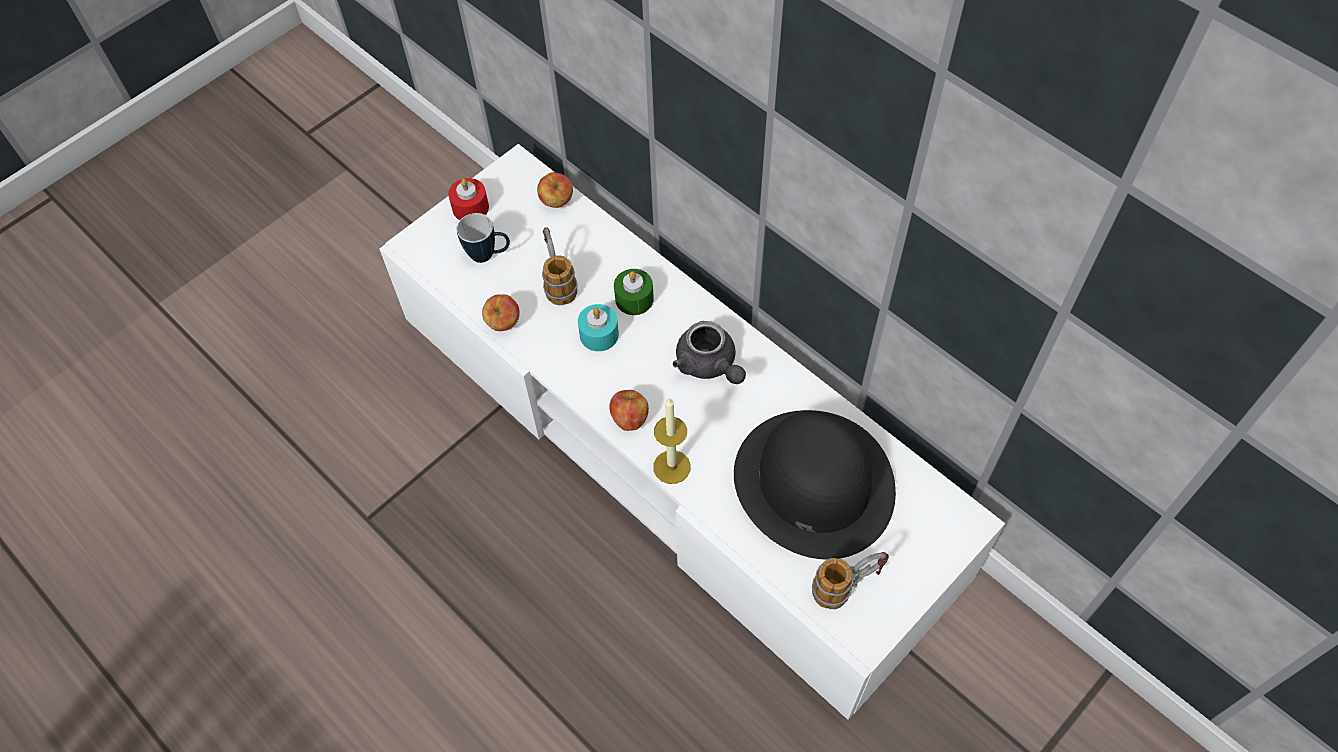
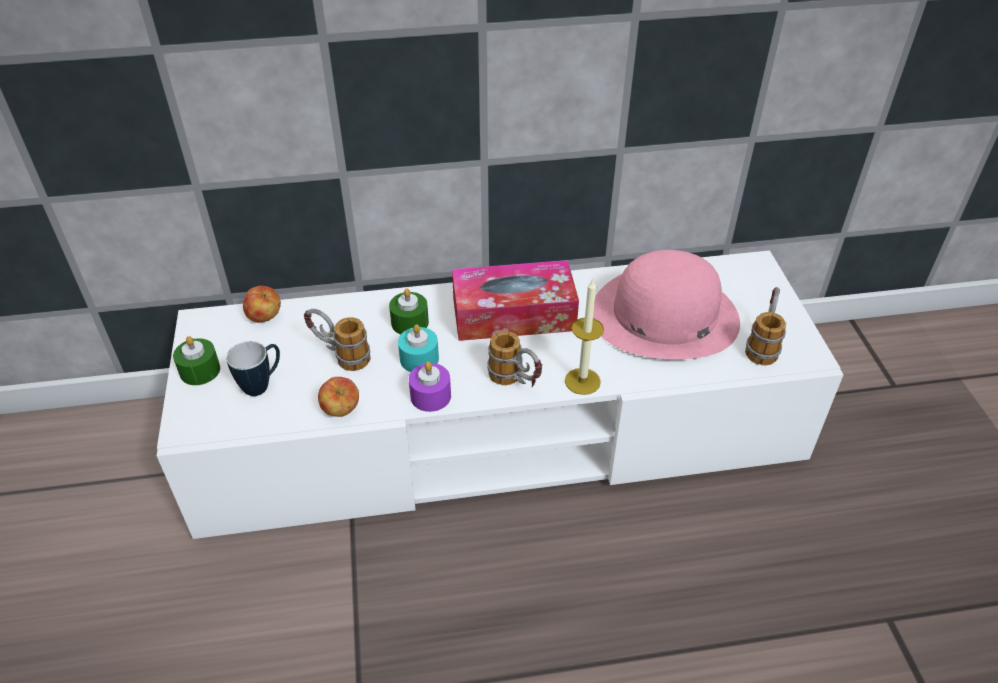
camera: 55 degrees left, 15 degrees down
red candle [448,178,489,220] -> green candle [173,336,220,385]
apple [609,390,649,431] -> mug [487,331,542,387]
grey teapot [673,321,746,384] -> tissue box [452,260,579,341]
black hat [734,410,896,560] -> pink hat [593,250,740,359]
none -> purple candle [409,362,451,412]

